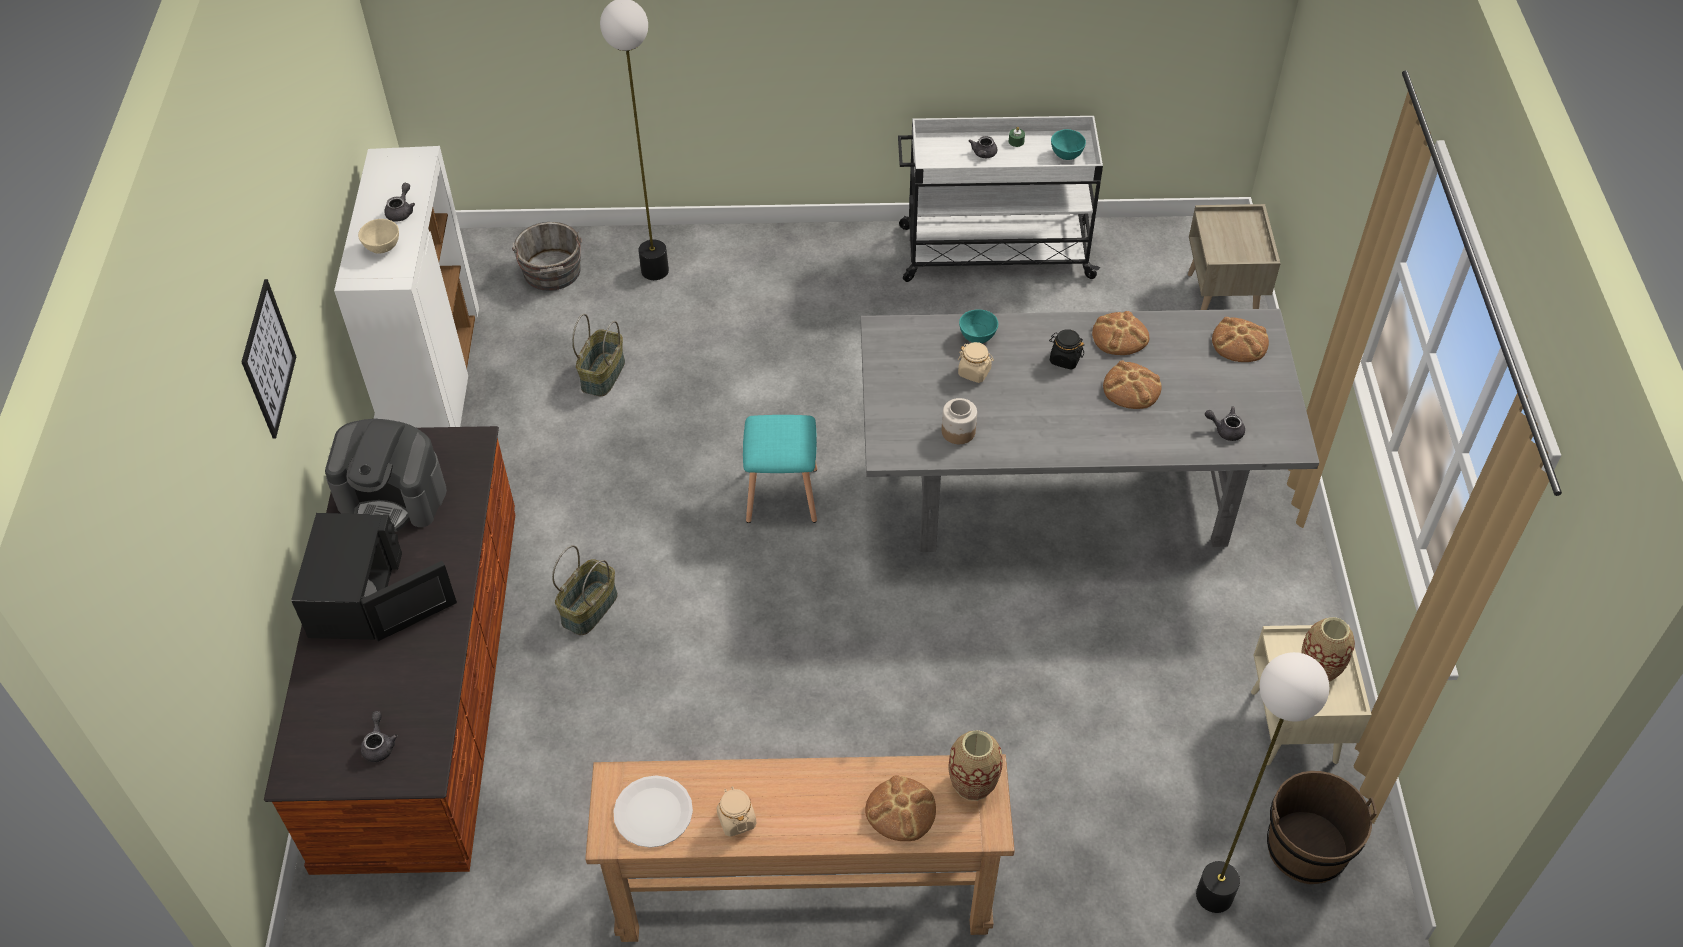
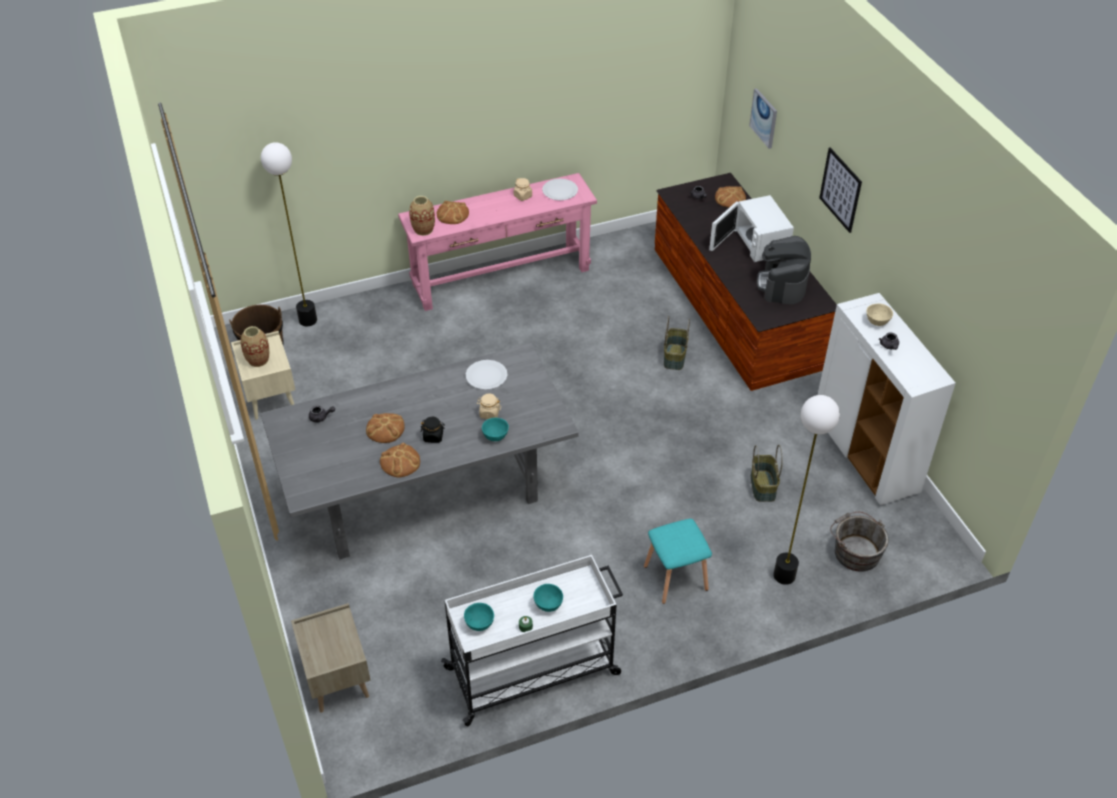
camera: 160 degrees right, 5 degrees down
black microwave [291,513,457,641] -> white microwave [709,195,794,262]
coffee machine [325,419,447,532] -> coffee machine turned 75 degrees counterclockwise [757,236,811,304]
brown console table [585,754,1015,942] -> pink console table [398,173,597,311]
turquoise stool [743,415,817,523] -> turquoise stool moved to [644,519,712,604]
jar [942,398,977,444] -> white plate [466,360,507,390]
grey teapot [969,136,997,158] -> turquoise bowl [533,584,563,612]
bread [1212,317,1269,362] -> bread moved to [715,186,746,207]
none -> picture [749,88,777,149]

